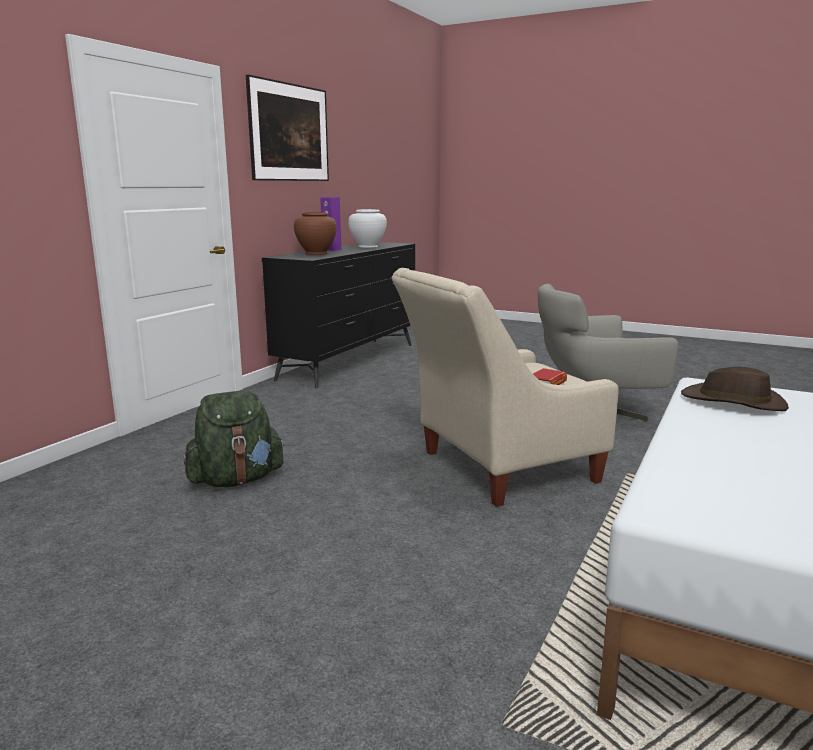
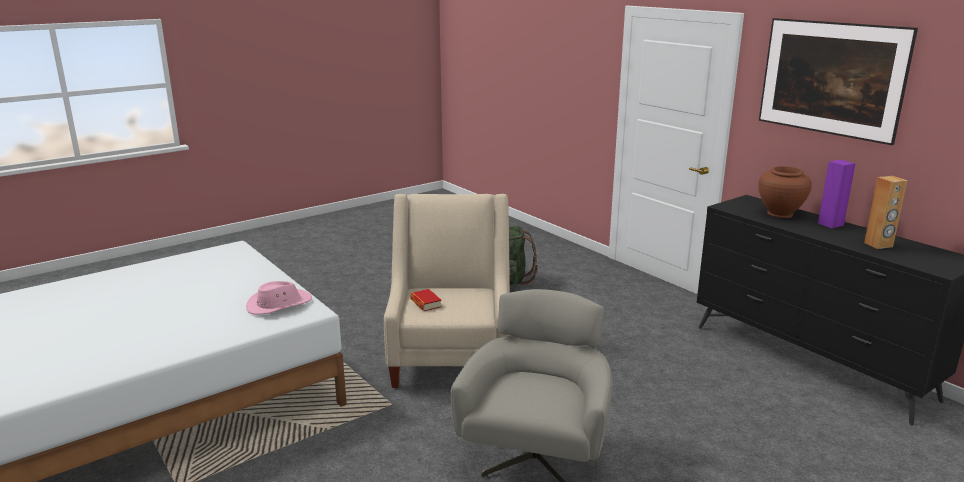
camera: 115 degrees right, 5 degrees up
white vase [348,209,387,248] -> brown speaker [864,176,907,249]
brown hat [681,367,789,411] -> pink hat [246,281,312,315]

